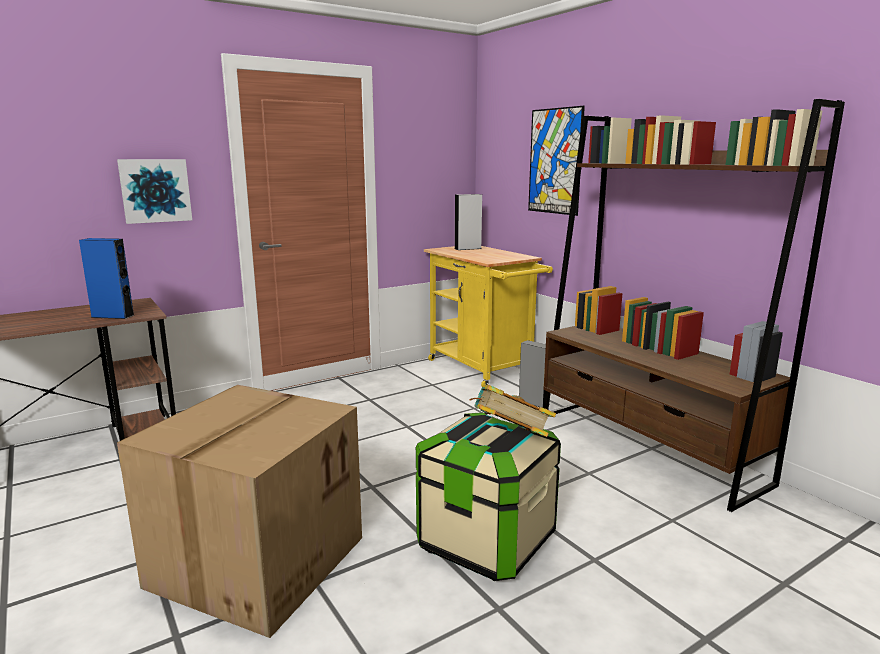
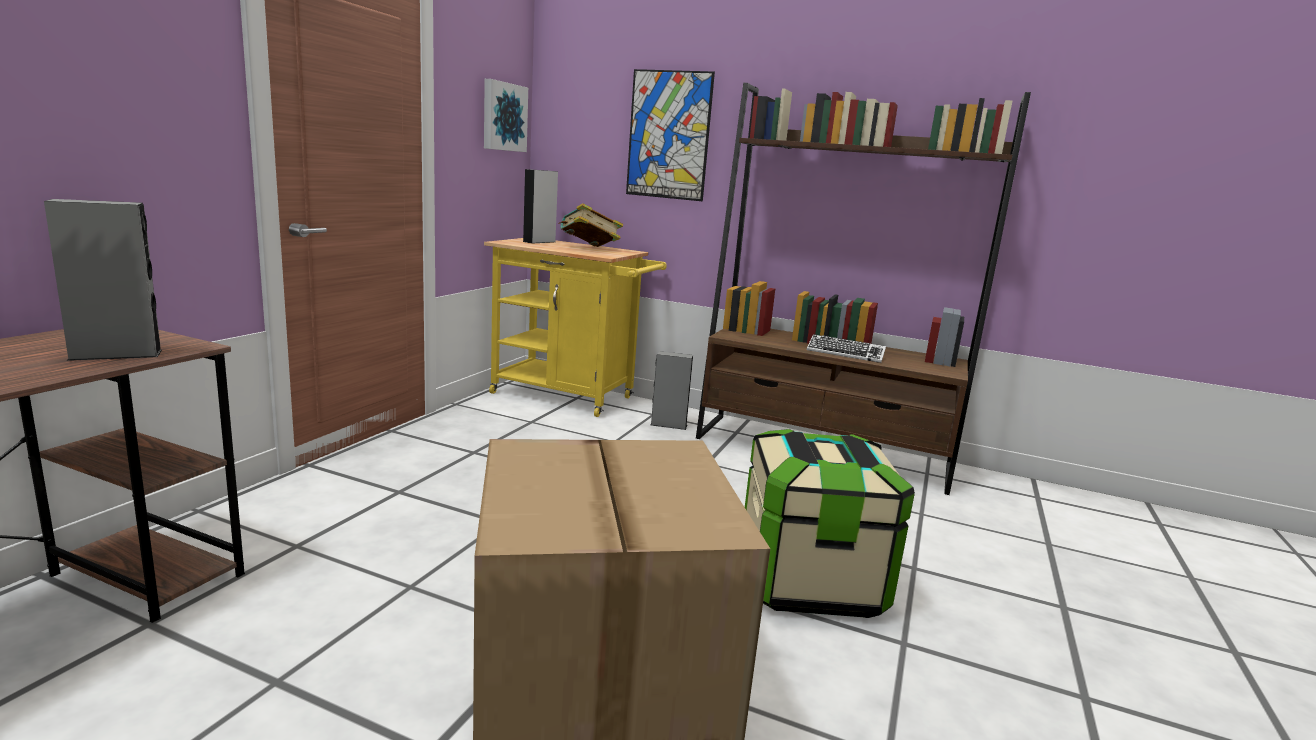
camera: 35 degrees left, 0 degrees up
blue speaker [79,238,134,319] -> grey speaker [44,199,162,361]
picture [117,159,192,224] -> picture moved to [484,79,528,152]
book [469,385,556,437] -> book moved to [558,203,623,247]
none -> keyboard [807,334,886,363]

